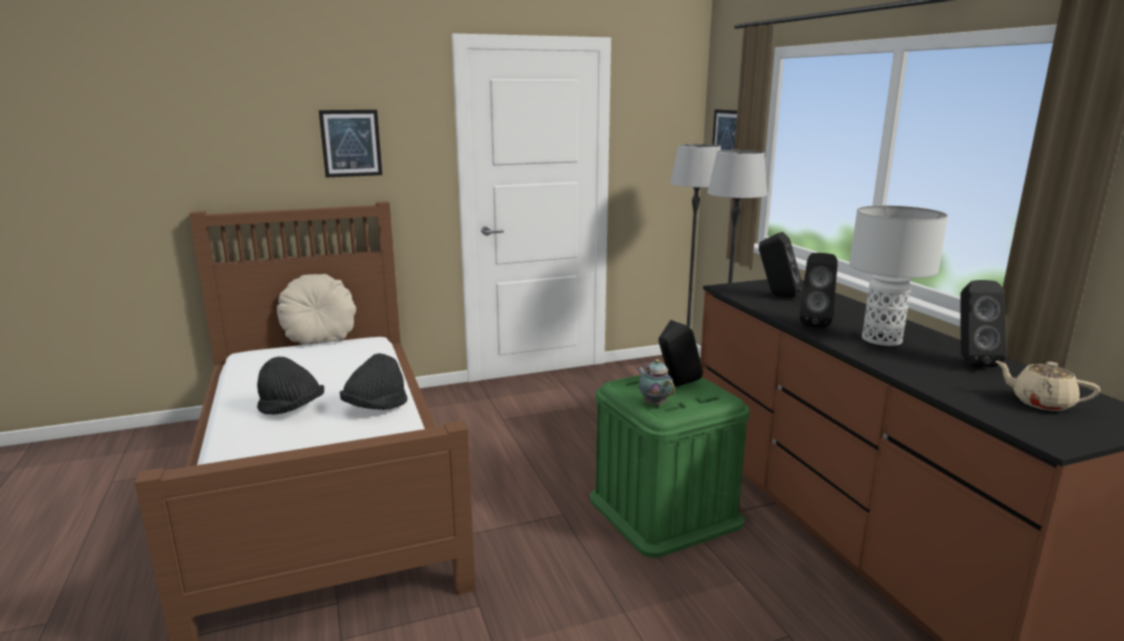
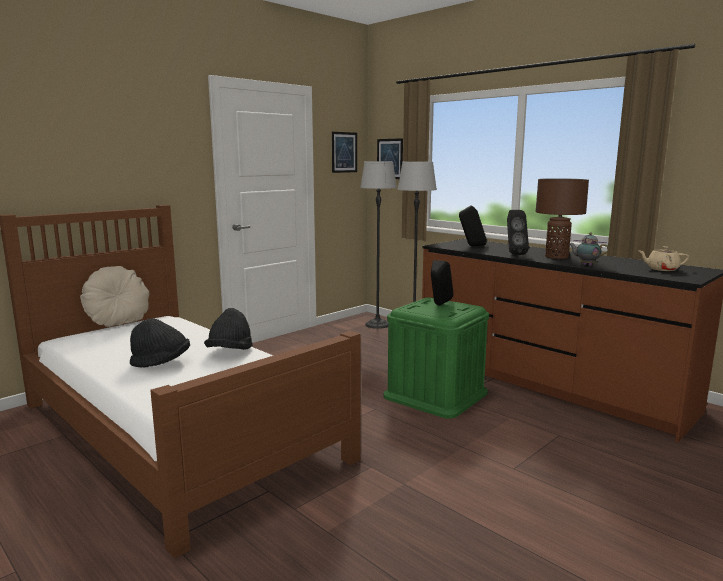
camera: 25 degrees left, 5 degrees down
picture [319,110,382,177] -> picture moved to [332,132,357,173]
teapot [637,359,675,406] -> teapot moved to [569,233,609,266]
white table lamp [849,205,948,346] -> brown table lamp [536,178,589,259]
black speaker [960,280,1006,367] -> none

